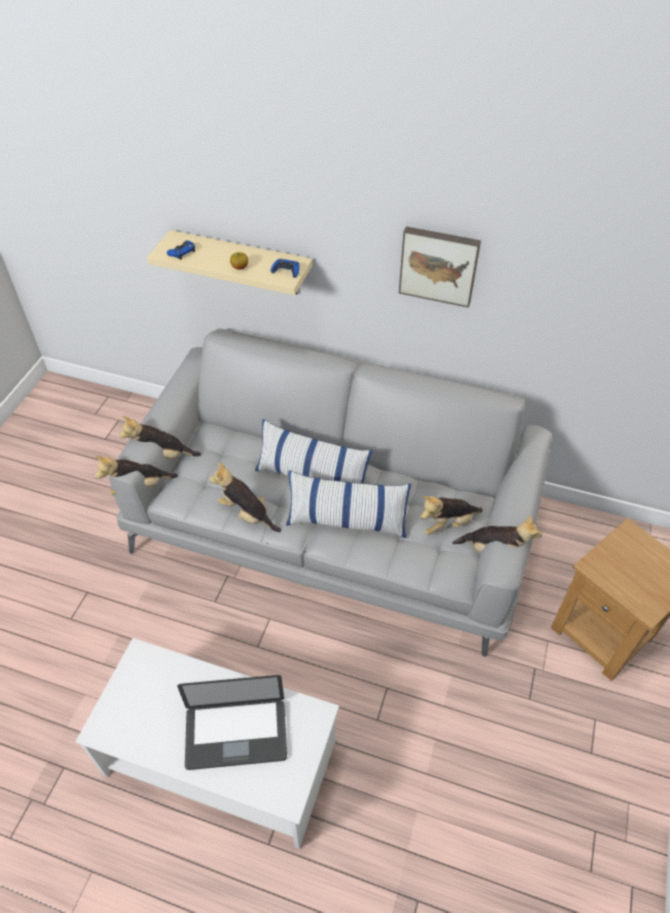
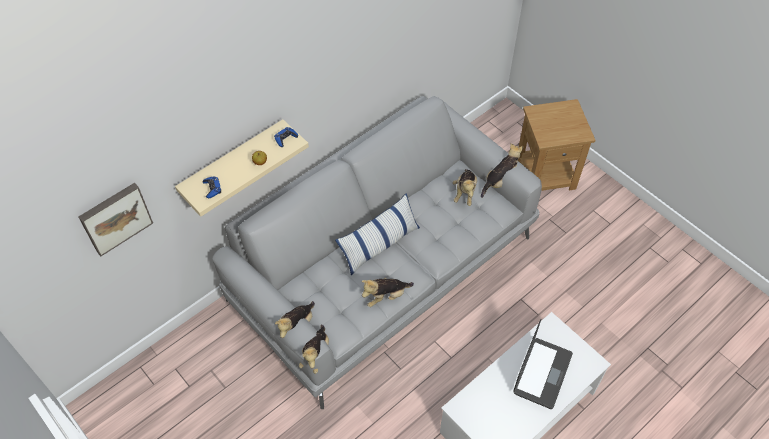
camera: 60 degrees left, 5 degrees up
pillow [286,470,411,538] -> none
picture [399,226,481,308] -> picture moved to [79,183,153,256]

